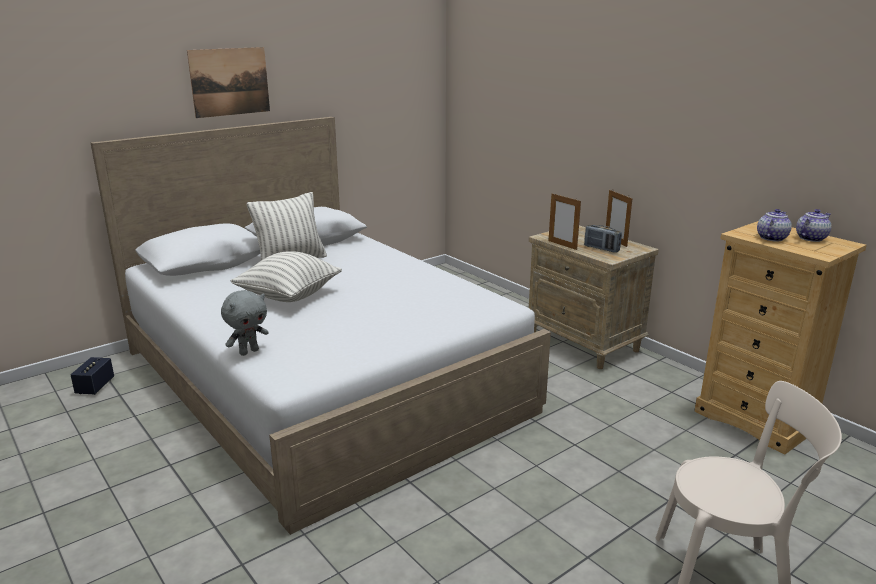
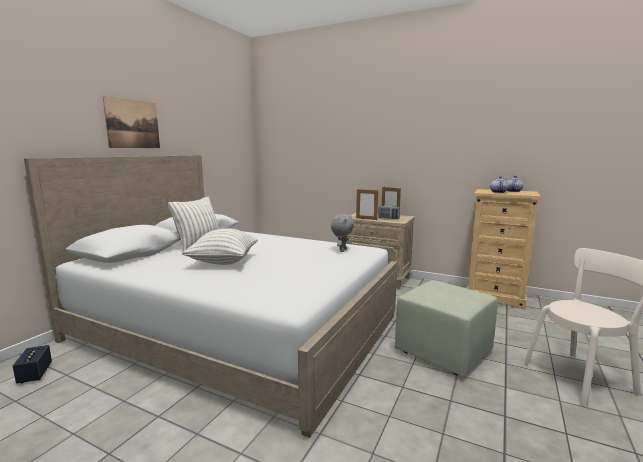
camera: 25 degrees left, 10 degrees down
grey plush toy [221,290,269,356] -> grey plush toy moved to [331,214,355,252]
none -> green ottoman [395,280,498,377]

